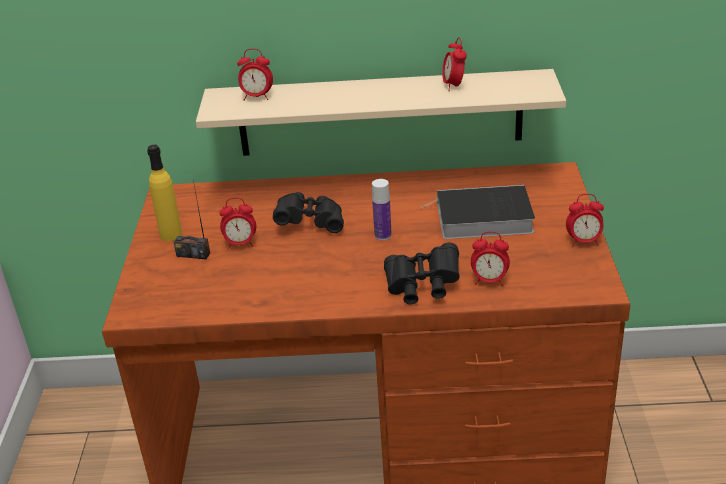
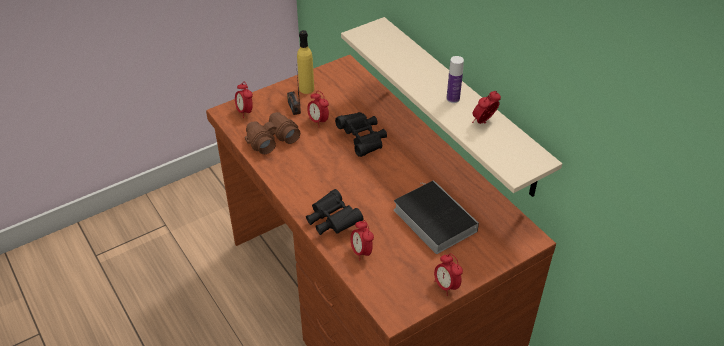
camera: 55 degrees right, 10 degrees up
alarm clock [237,49,273,101] -> alarm clock moved to [235,82,253,118]
bottle [372,179,392,240] -> bottle moved to [446,56,464,103]
none -> brown binoculars [245,112,300,154]

